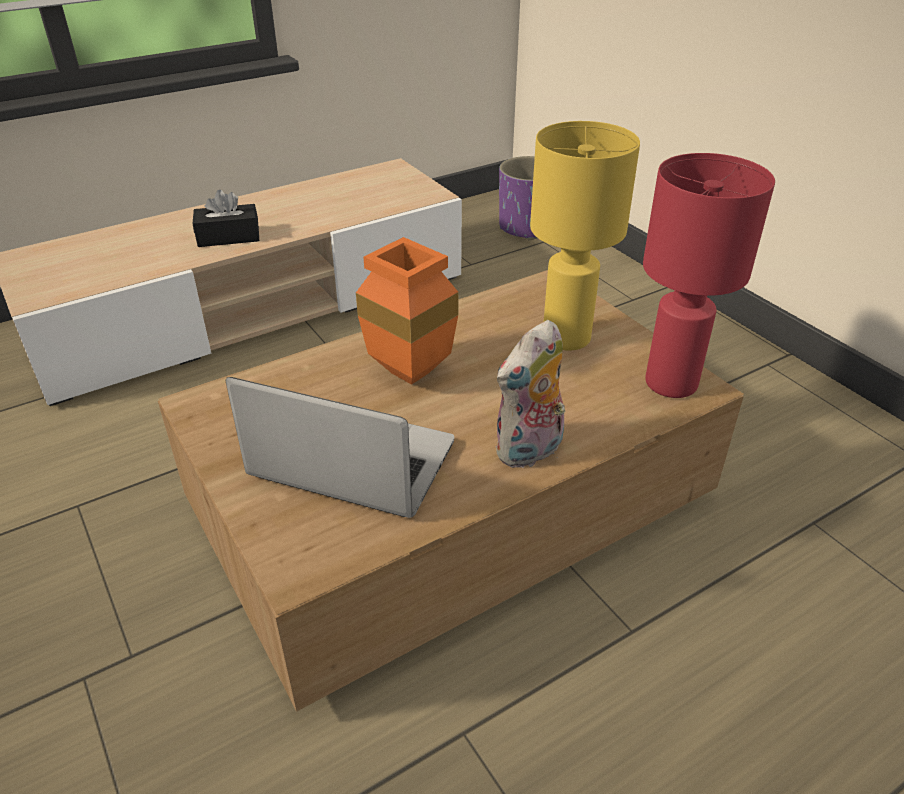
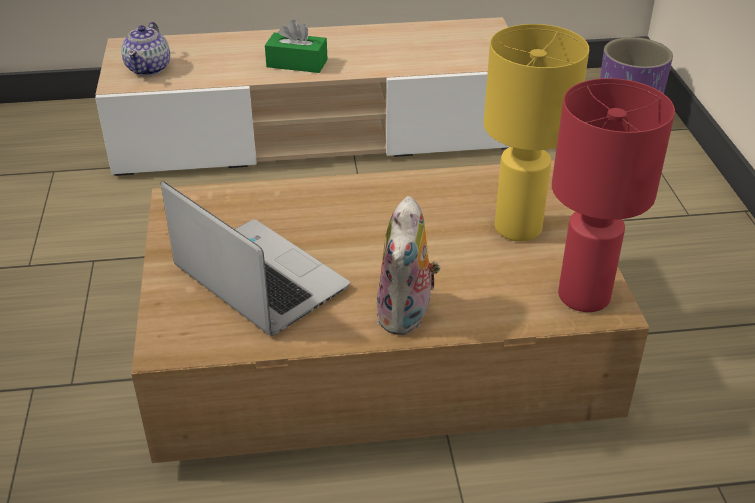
camera: 25 degrees right, 0 degrees up
black tissue box [193,190,259,247] -> green tissue box [265,20,328,73]
orange vase [356,237,459,385] -> none
plush toy [495,320,565,469] -> plush toy turned 60 degrees counterclockwise [377,196,441,335]
none -> teapot [121,22,170,76]

